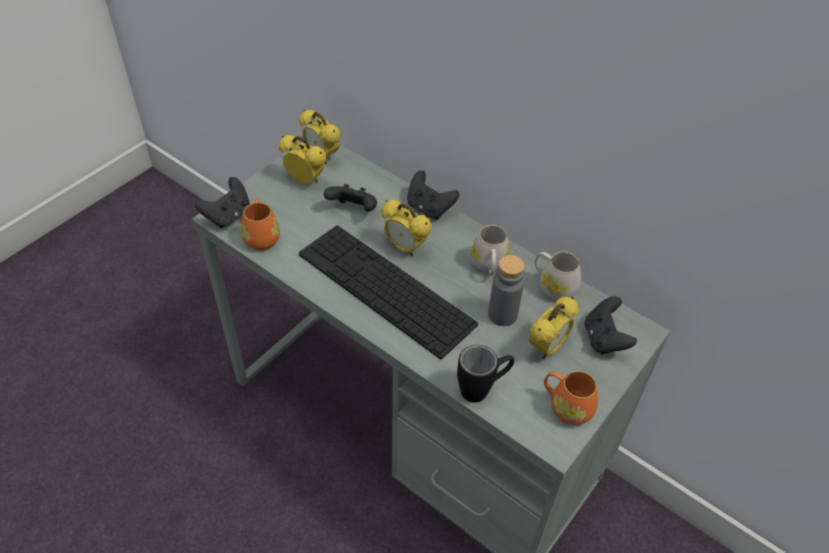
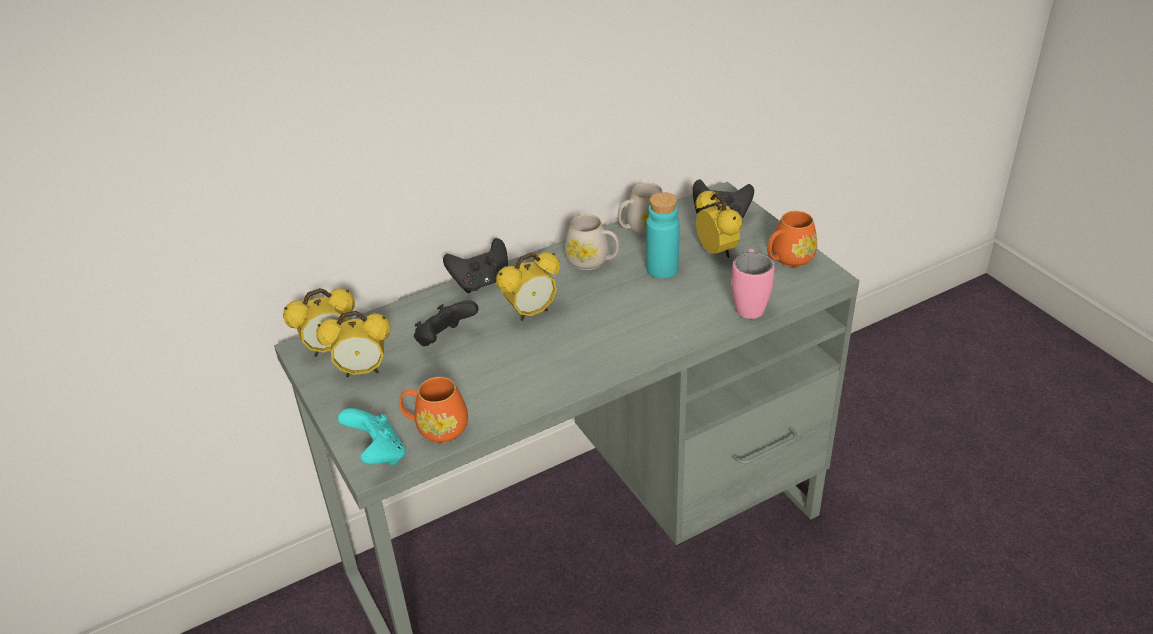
camera: 65 degrees left, 10 degrees down
black game controller [195,177,250,228] -> turquoise game controller [338,408,406,465]
alarm clock [279,135,326,184] -> alarm clock turned 150 degrees counterclockwise [316,311,390,377]
keyboard [299,225,478,359] -> none
black mug [457,345,514,402] -> pink mug [732,249,774,319]
grey bottle [488,255,524,326] -> turquoise bottle [646,192,680,278]

